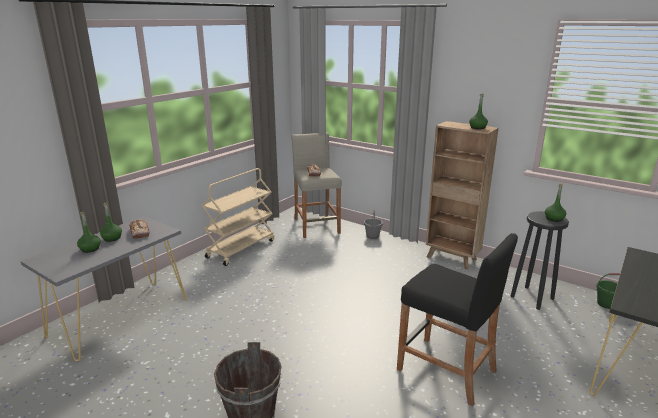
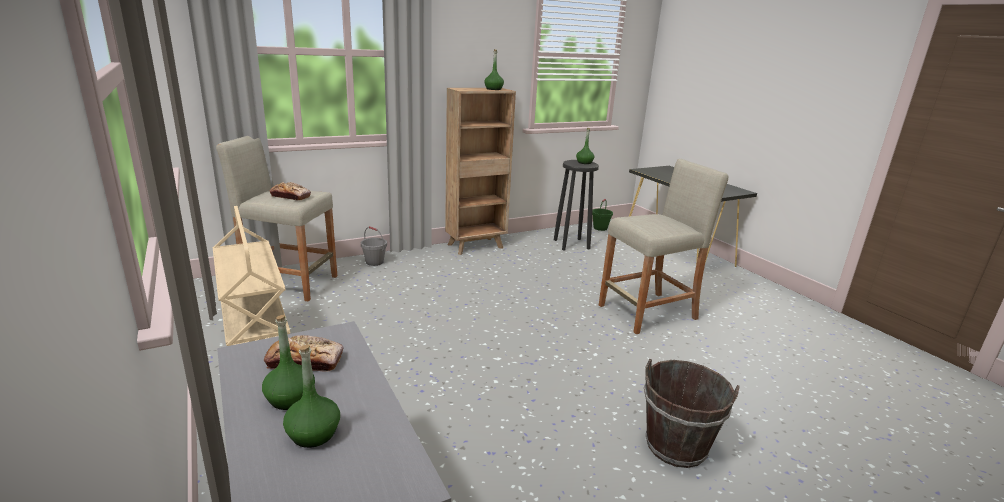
camera: 65 degrees left, 0 degrees up
black stool [397,233,518,407] -> beige stool [599,159,729,334]

